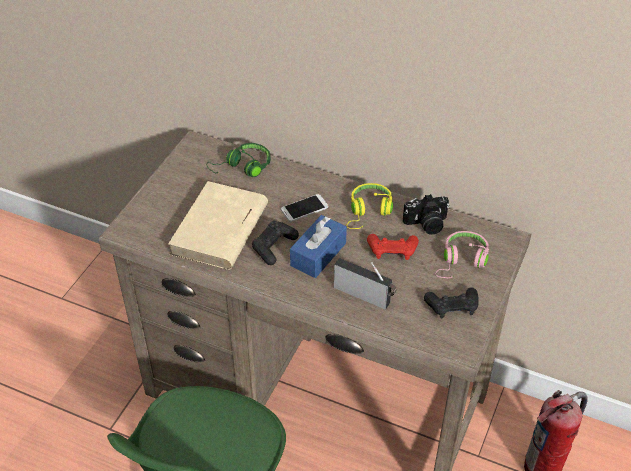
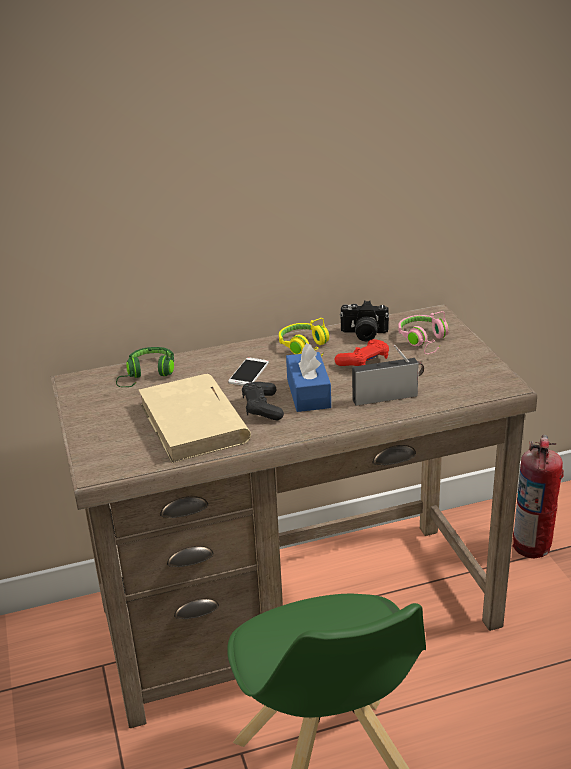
camera: 40 degrees left, 15 degrees down
camera [403,194,450,235] -> camera turned 60 degrees clockwise [340,300,389,342]
black game controller [424,287,478,319] -> none

